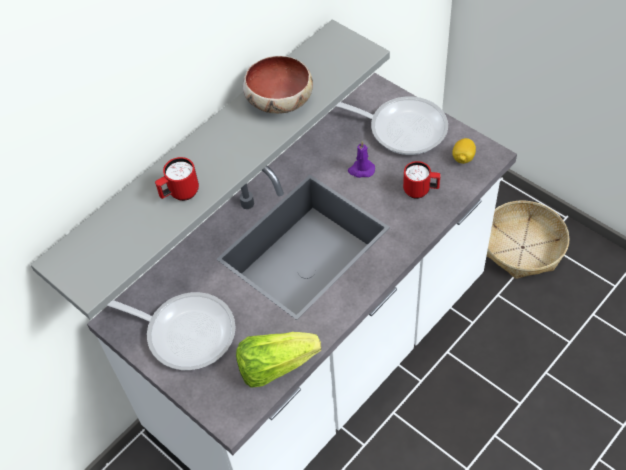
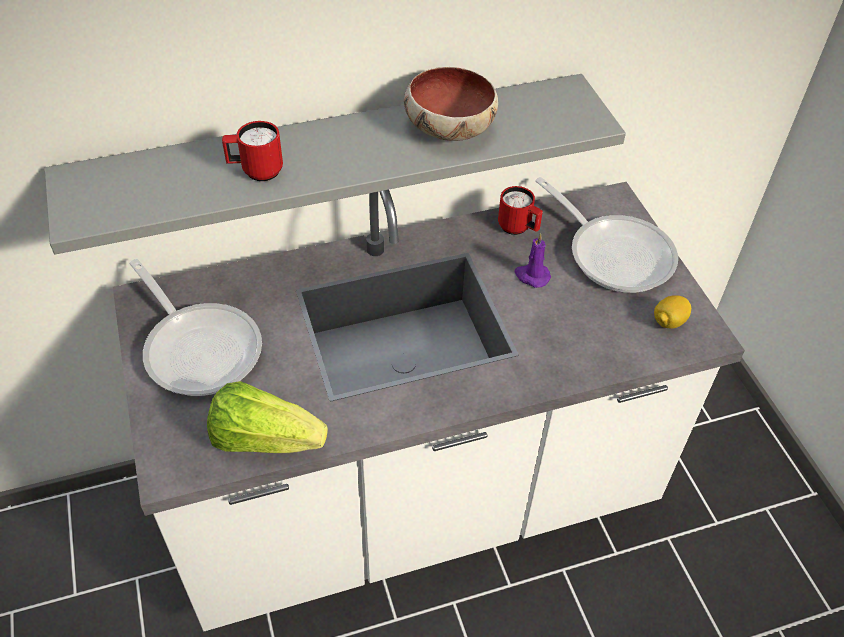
camera: 25 degrees right, 5 degrees down
red mug [403,161,441,199] -> red mug moved to [498,186,543,235]
basket [487,201,570,279] -> none

